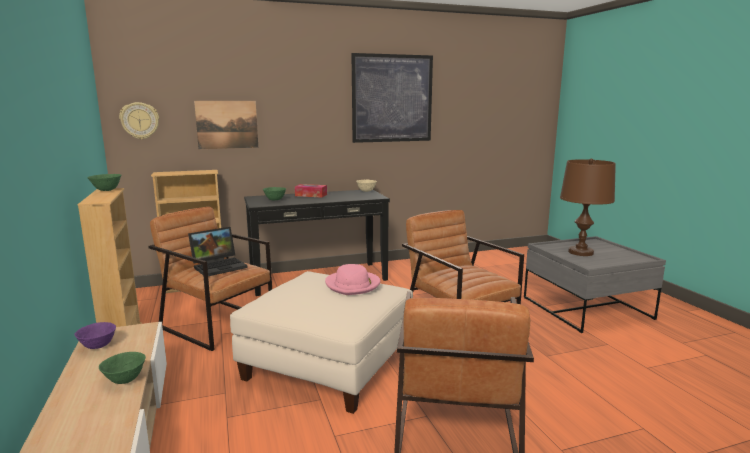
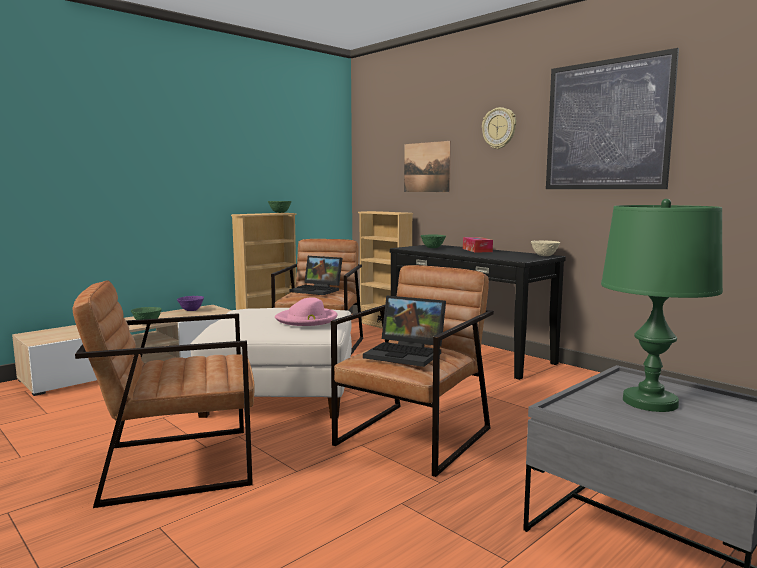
camera: 65 degrees right, 5 degrees down
wall clock [119,102,159,140] -> wall clock moved to [482,107,516,149]
brown table lamp [560,158,616,256] -> green table lamp [601,199,723,412]
none -> laptop [363,295,446,367]

